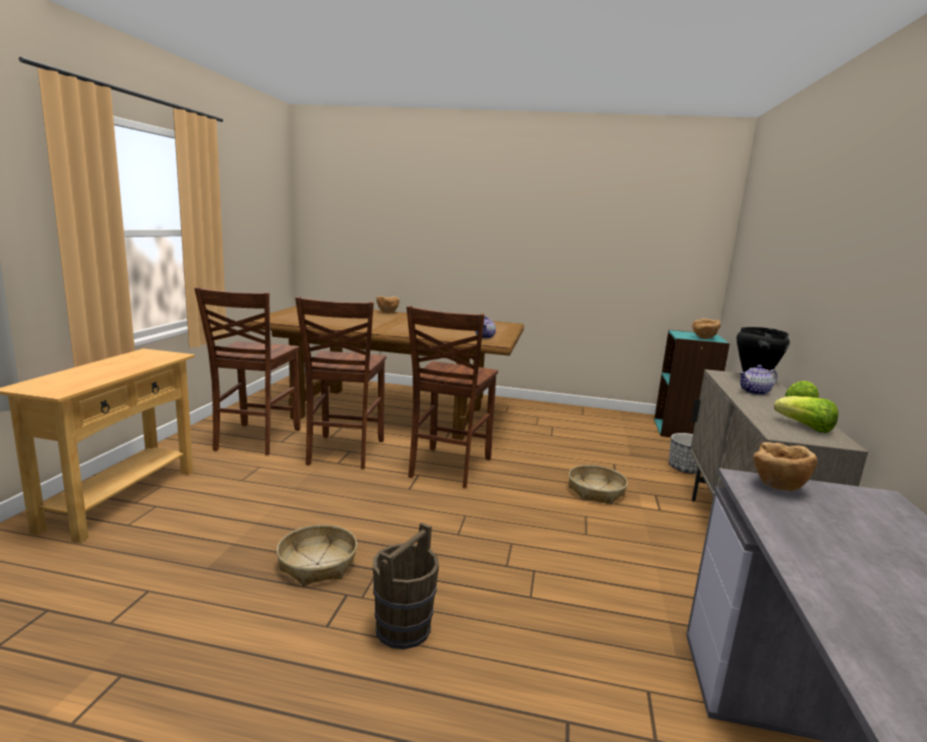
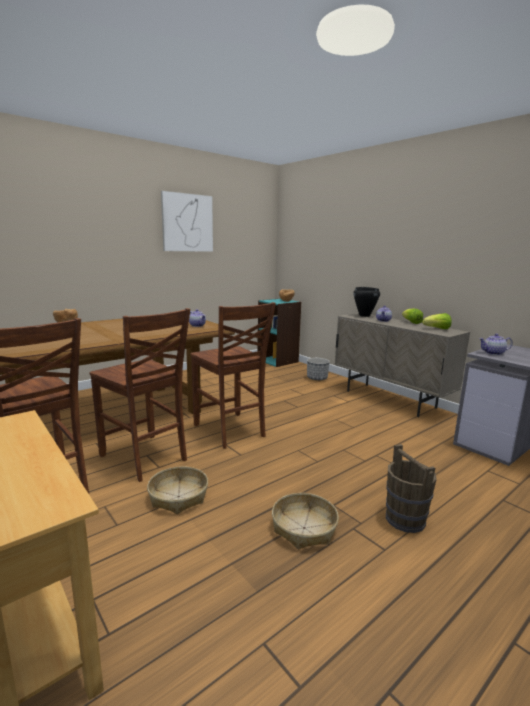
camera: 50 degrees left, 0 degrees up
basket [569,465,628,504] -> basket moved to [147,466,208,514]
brown bowl [753,442,817,491] -> teapot [479,333,513,355]
none -> picture [161,191,213,252]

